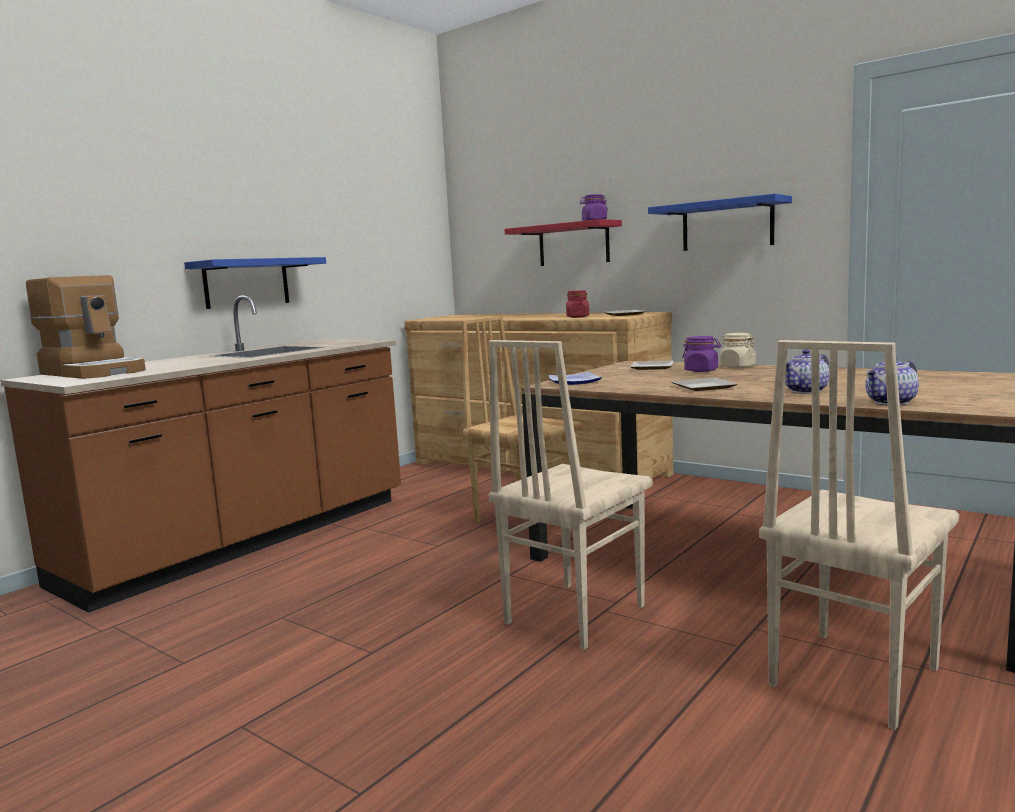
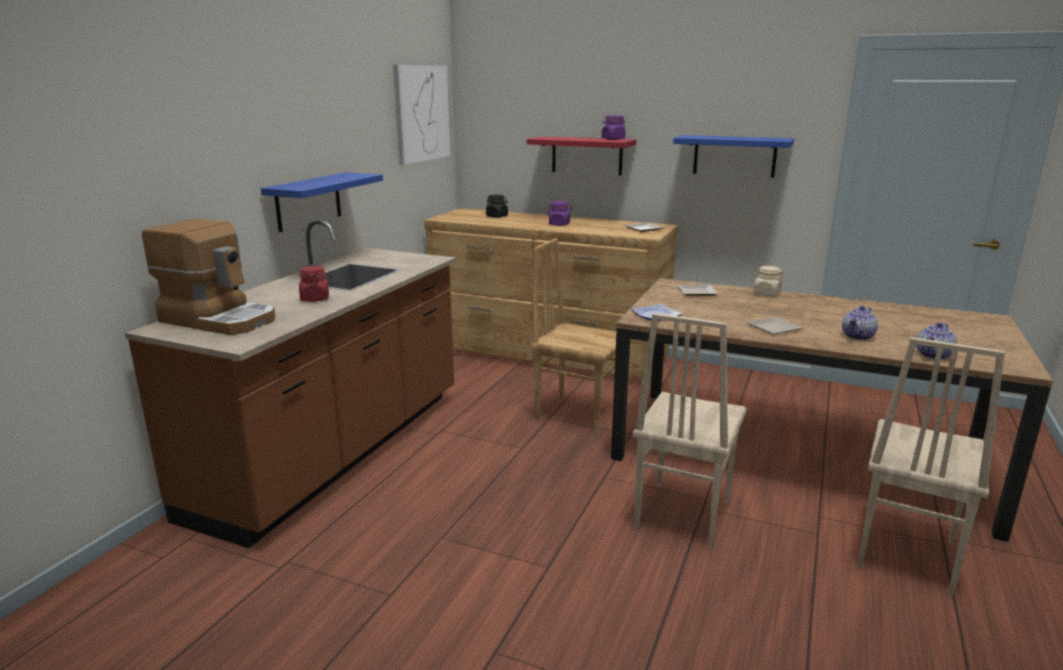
camera: 15 degrees left, 10 degrees up
red jar [566,290,589,318] -> red jar moved to [299,266,329,302]
purple jar [682,336,721,372] -> purple jar moved to [547,201,573,226]
none -> picture [393,65,451,165]
none -> black jar [486,195,508,218]

